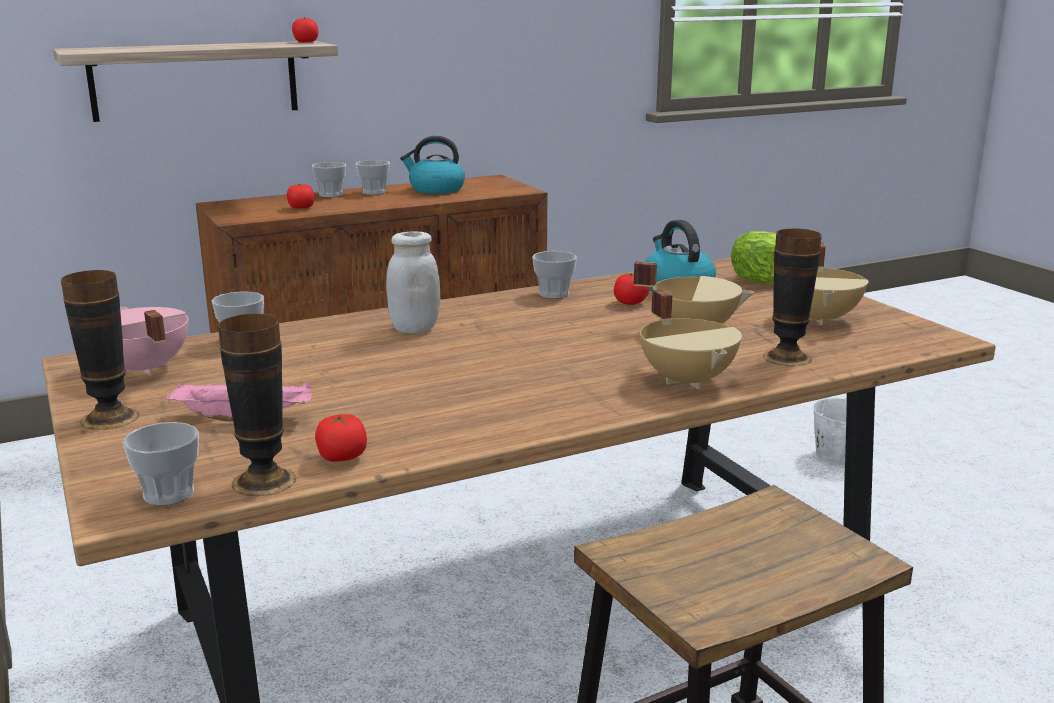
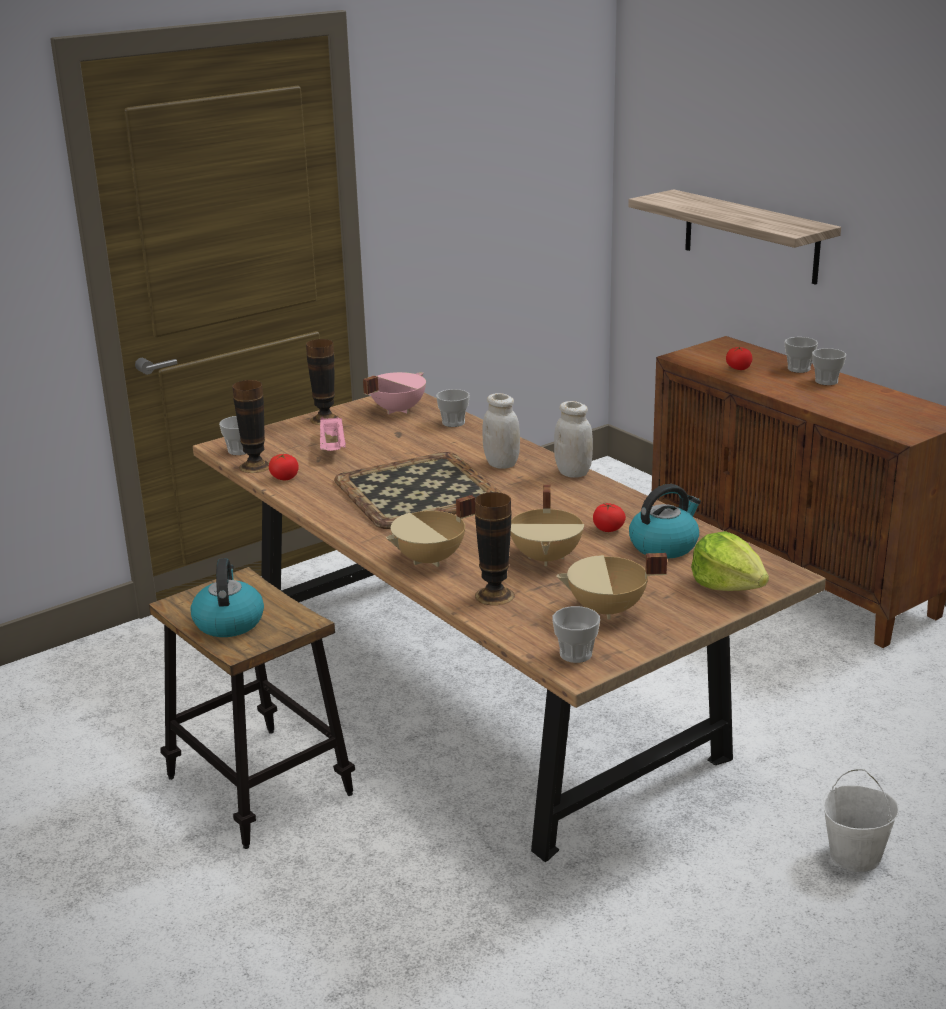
camera: 80 degrees right, 5 degrees up
tomato [292,17,319,42] -> none
kettle [400,136,465,194] -> kettle moved to [191,558,264,637]
cup [532,251,577,299] -> cup moved to [552,606,600,663]
none -> tray [334,452,502,529]
none -> white jar [554,401,593,478]

